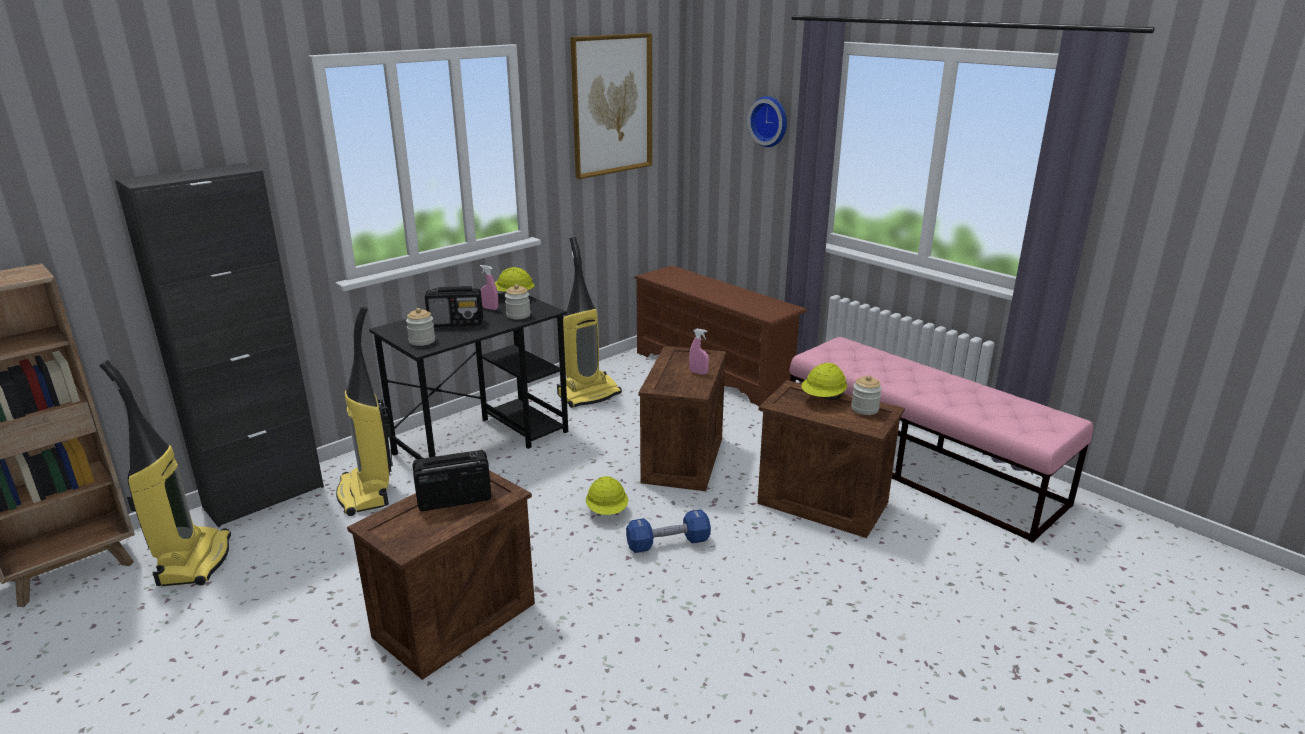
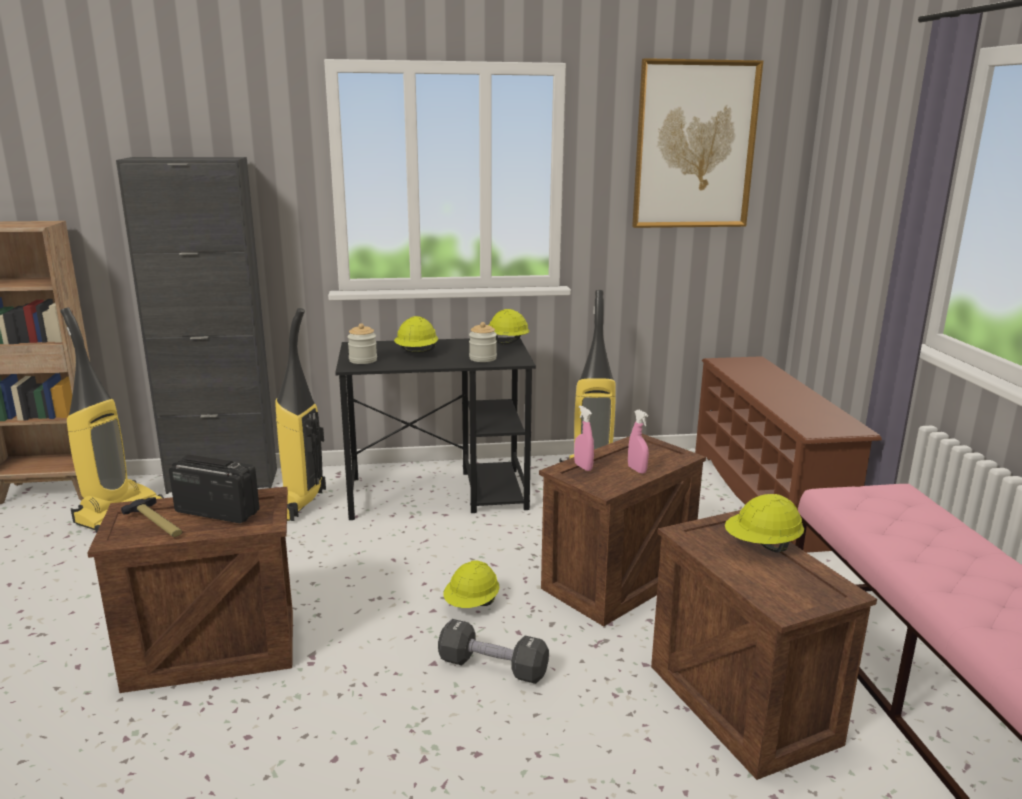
camera: 35 degrees right, 5 degrees down
radio [425,286,483,327] -> yellow hard hat [394,316,438,353]
pink spray bottle [480,265,498,310] -> pink spray bottle moved to [574,406,594,471]
blue dumbbell [626,509,711,553] -> black dumbbell [438,619,549,684]
wall clock [747,96,787,147] -> none
jar [851,375,882,415] -> none
none -> hammer [121,497,182,537]

